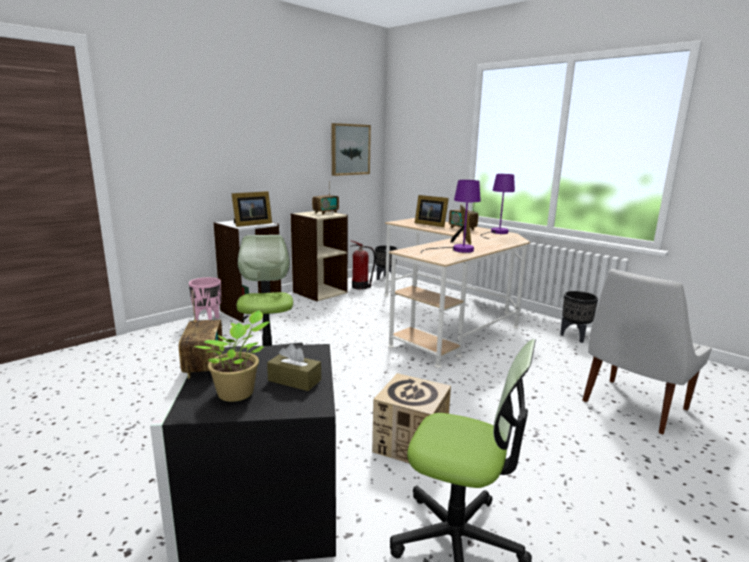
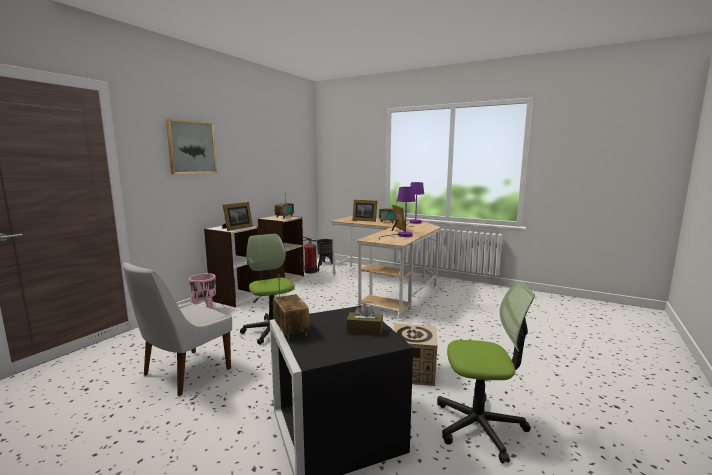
camera: 15 degrees left, 5 degrees down
potted plant [194,310,270,402] -> none
picture [331,123,371,176] -> picture moved to [166,119,217,174]
black planter [560,291,598,343] -> none
white chair [582,269,712,434] -> white chair moved to [123,262,232,396]

